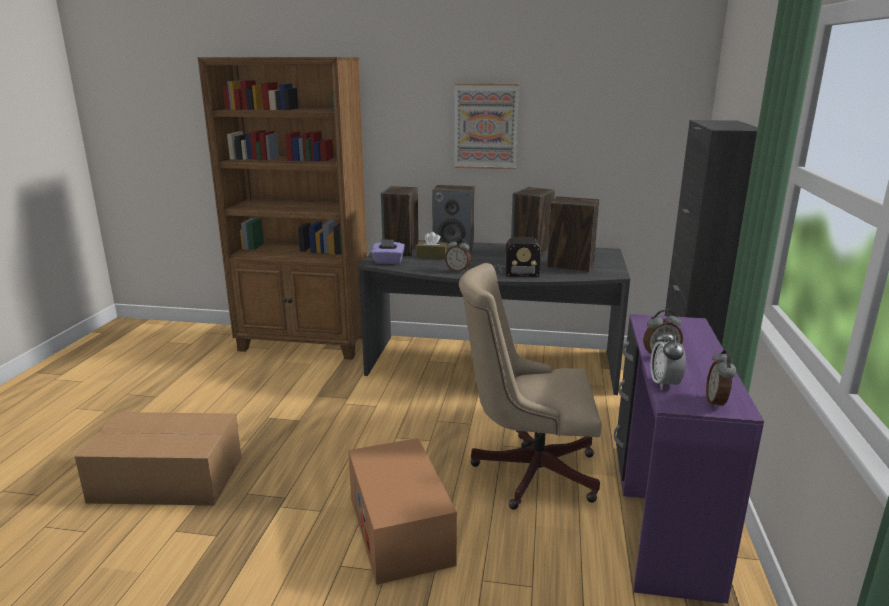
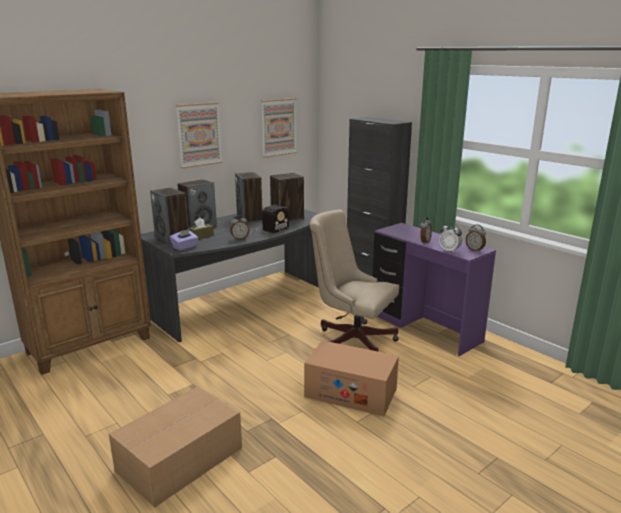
camera: 50 degrees left, 0 degrees up
beige office chair [459,263,602,510] -> beige office chair turned 75 degrees clockwise [309,210,399,351]
none -> picture [261,98,297,158]

